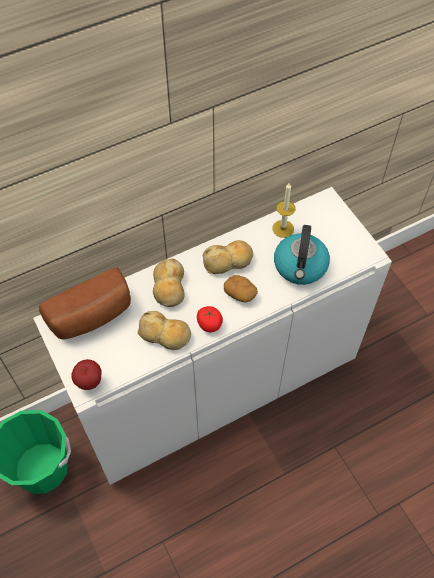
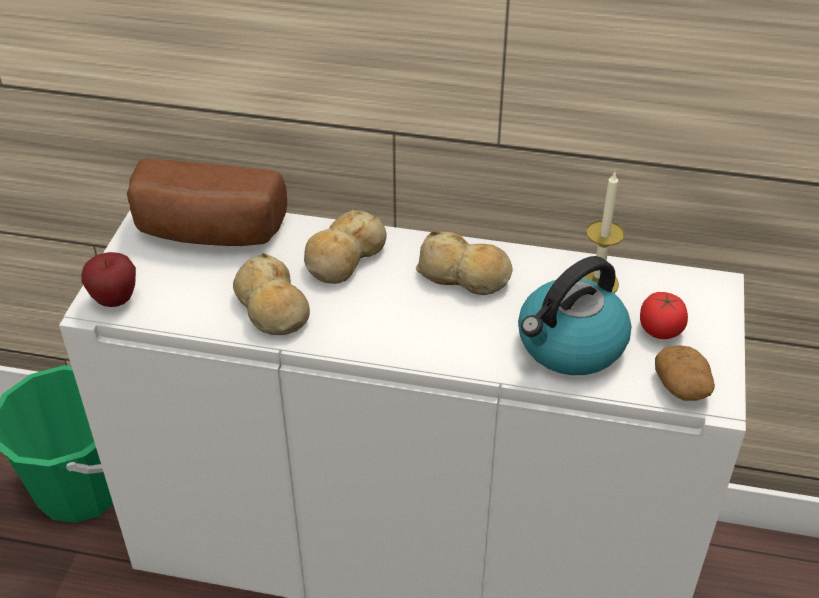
camera: 40 degrees right, 15 degrees down
tomato [197,306,223,332] -> tomato moved to [640,292,688,339]
potato [224,275,258,302] -> potato moved to [655,345,715,401]

